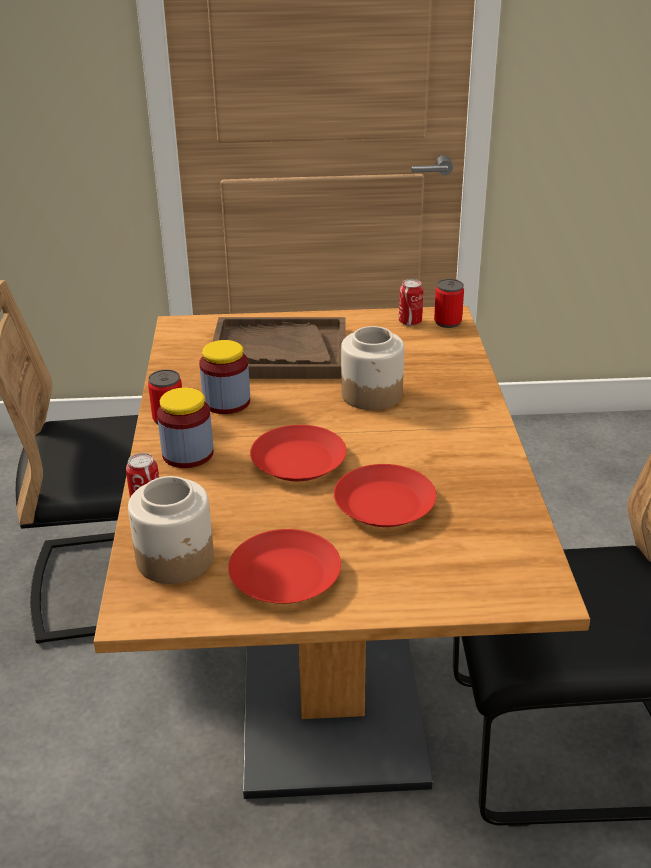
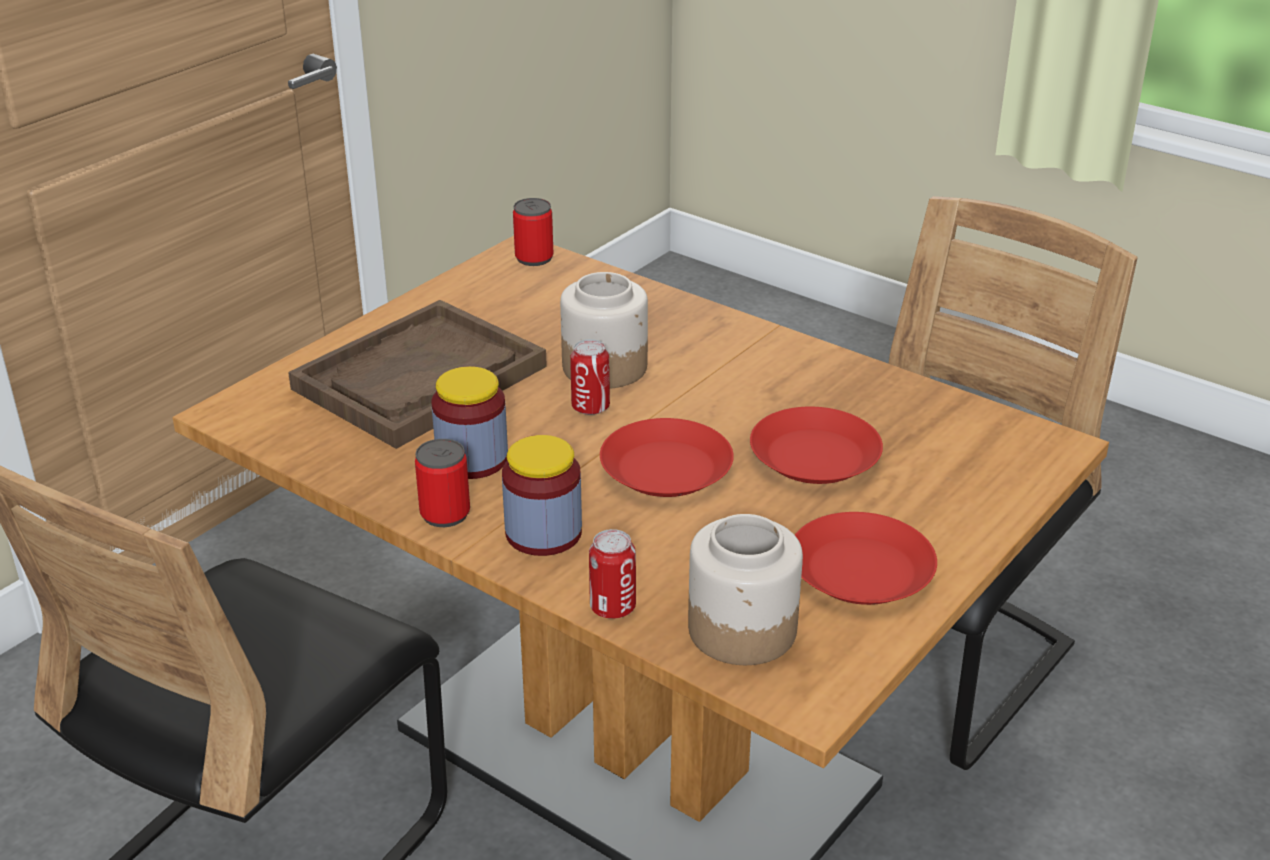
camera: 50 degrees left, 0 degrees up
can [399,279,423,326] -> can moved to [570,339,610,415]

